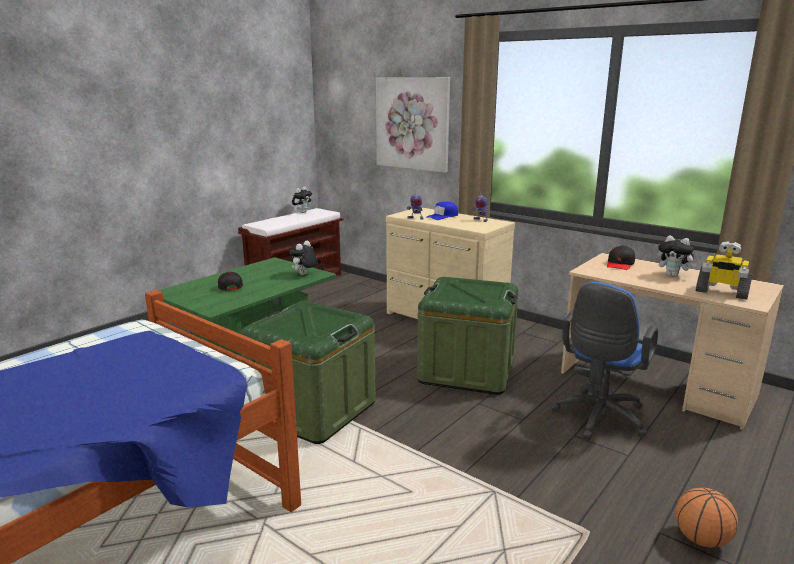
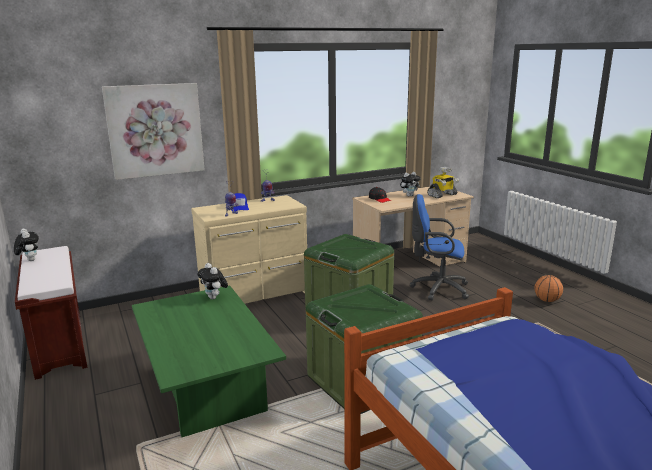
camera: 65 degrees left, 0 degrees up
black cap [218,272,243,291] -> none
blue office chair [551,282,658,440] -> blue office chair turned 135 degrees clockwise [410,194,469,300]

